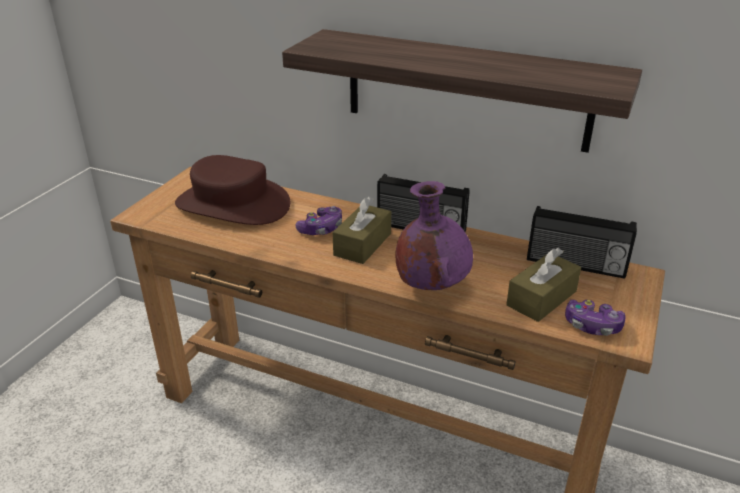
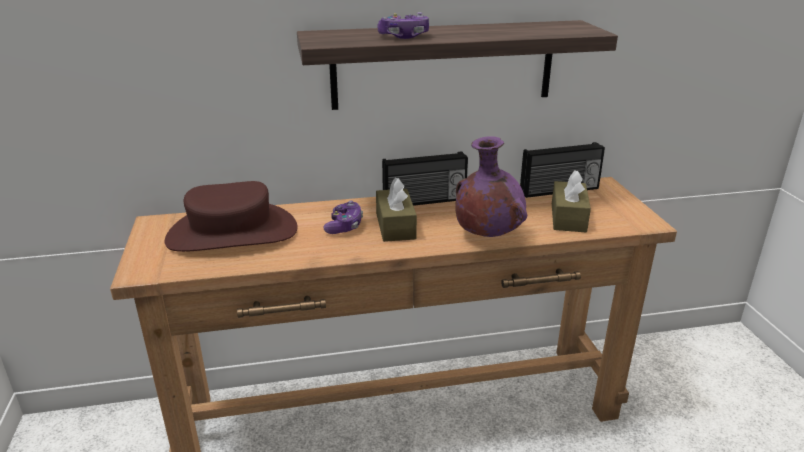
camera: 35 degrees left, 5 degrees down
game controller [565,300,626,336] -> game controller moved to [377,12,429,39]

